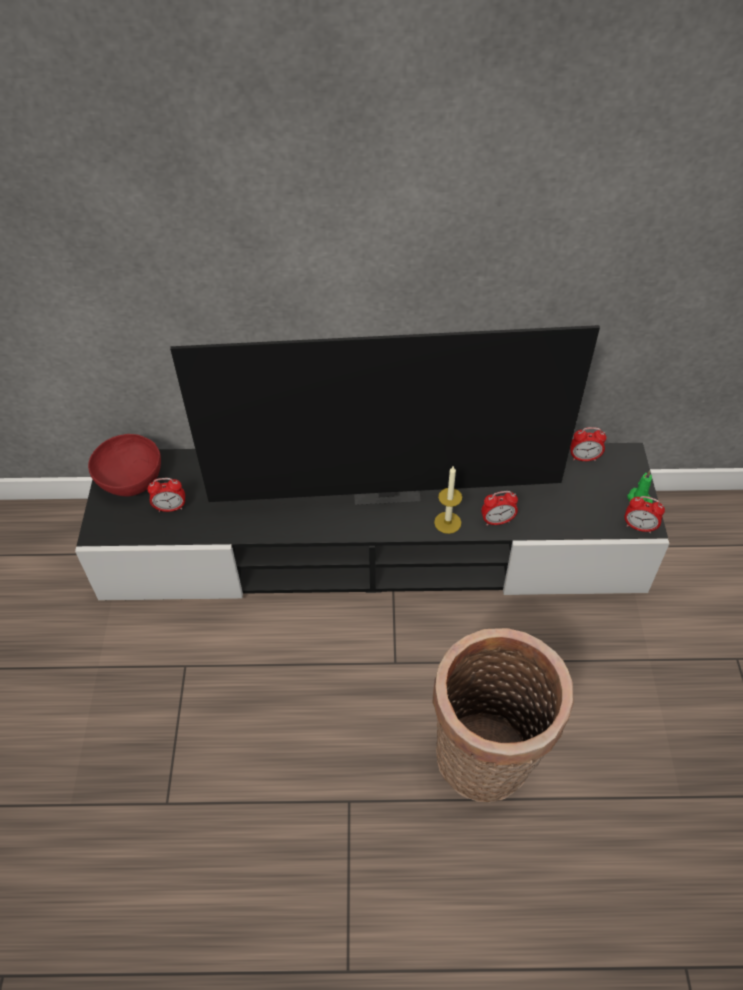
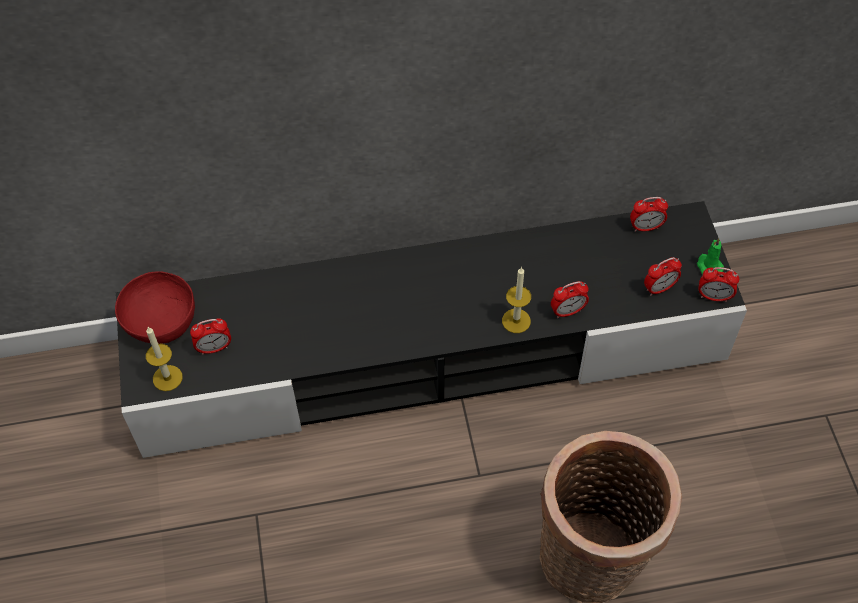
camera: 10 degrees left, 5 degrees up
television [170,325,600,505] -> none
none -> candle [146,327,183,391]
none -> alarm clock [644,257,682,296]

